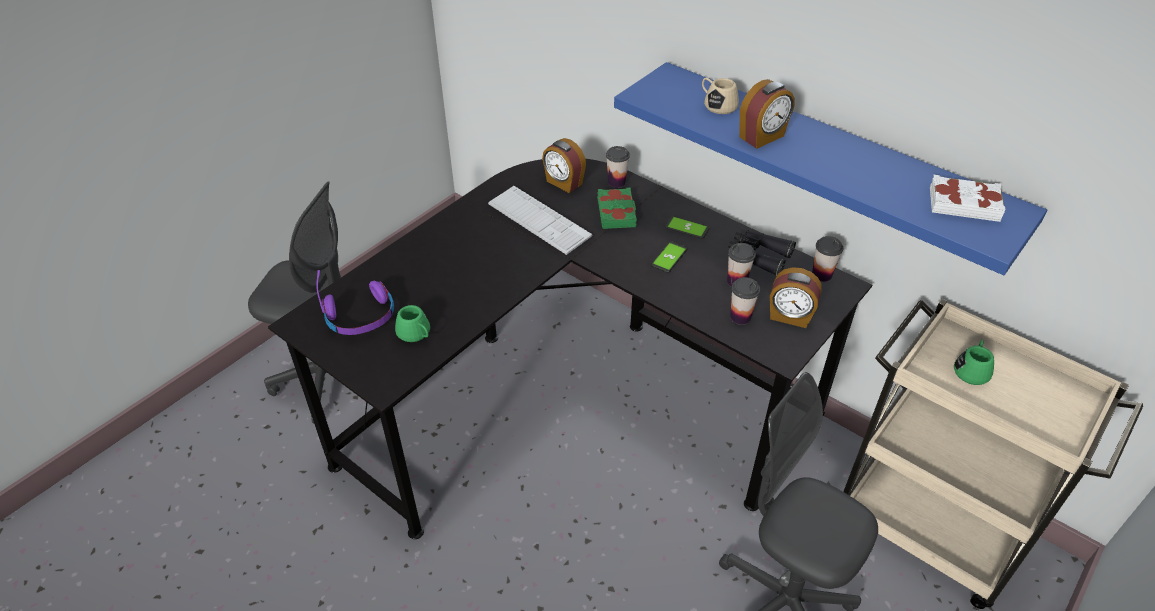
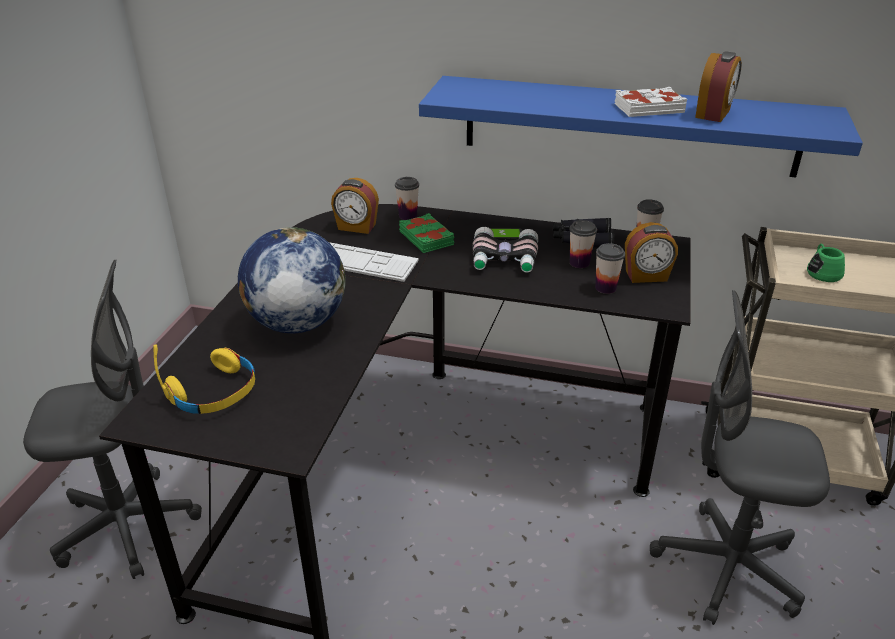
camera: 25 degrees left, 10 degrees down
purple headphones [316,270,394,335] -> yellow headphones [153,344,255,414]
green mug [395,305,430,342] -> none
phone [651,241,688,273] -> binoculars [472,227,538,273]
beige mug [702,78,739,114] -> none
alarm clock [740,79,795,149] -> alarm clock moved to [695,51,742,122]
white book [930,175,1006,222] -> white book moved to [614,87,687,117]
none -> globe [238,227,345,333]

